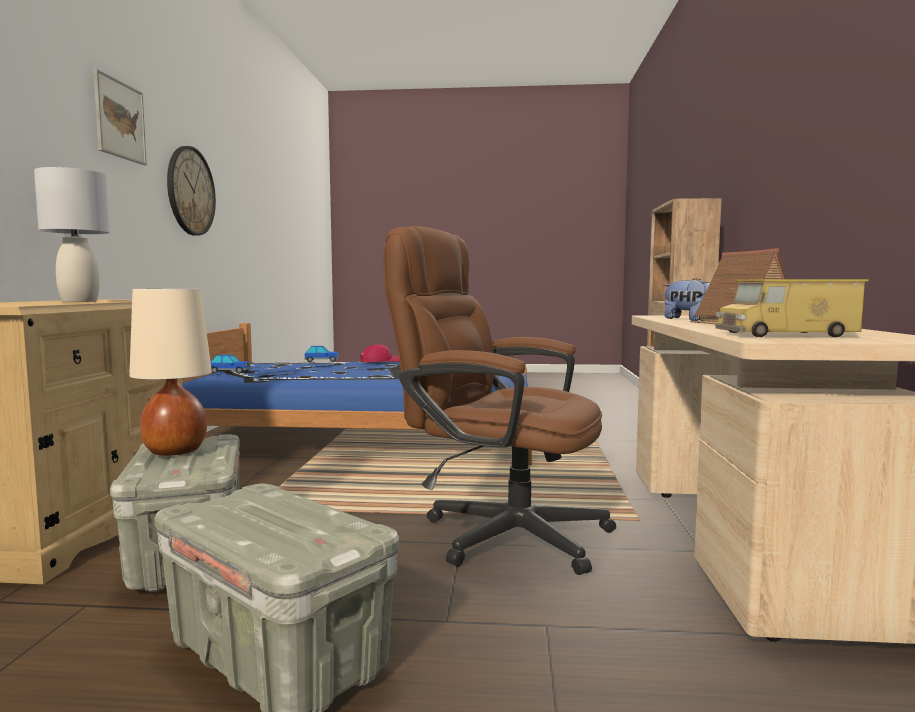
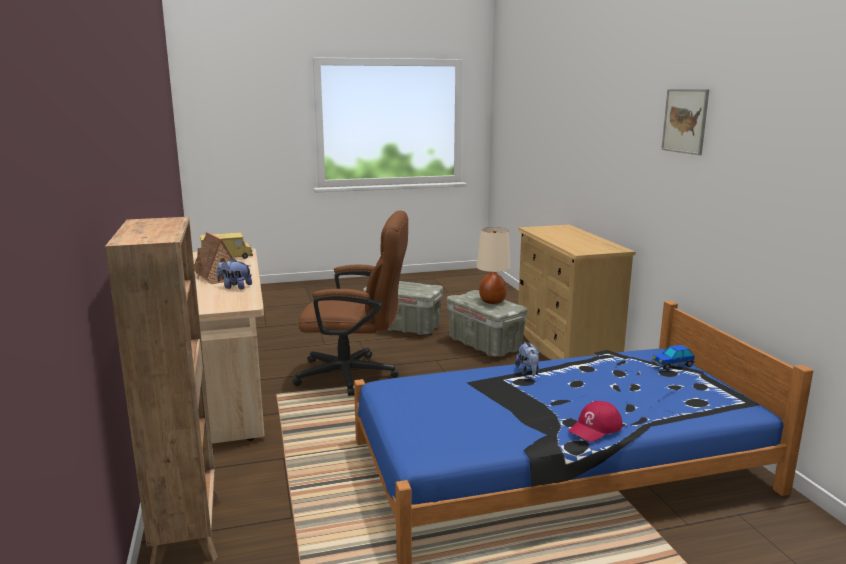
camera: 160 degrees right, 10 degrees up
grey table lamp [34,167,110,302] -> none
wall clock [167,146,216,235] -> none
toy car [304,346,339,362] -> none
none -> plush toy [515,342,540,376]

